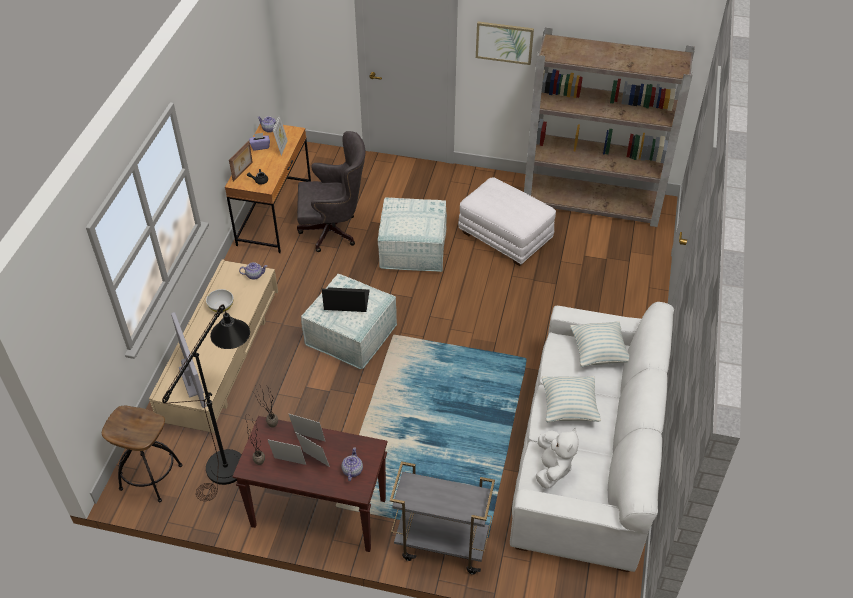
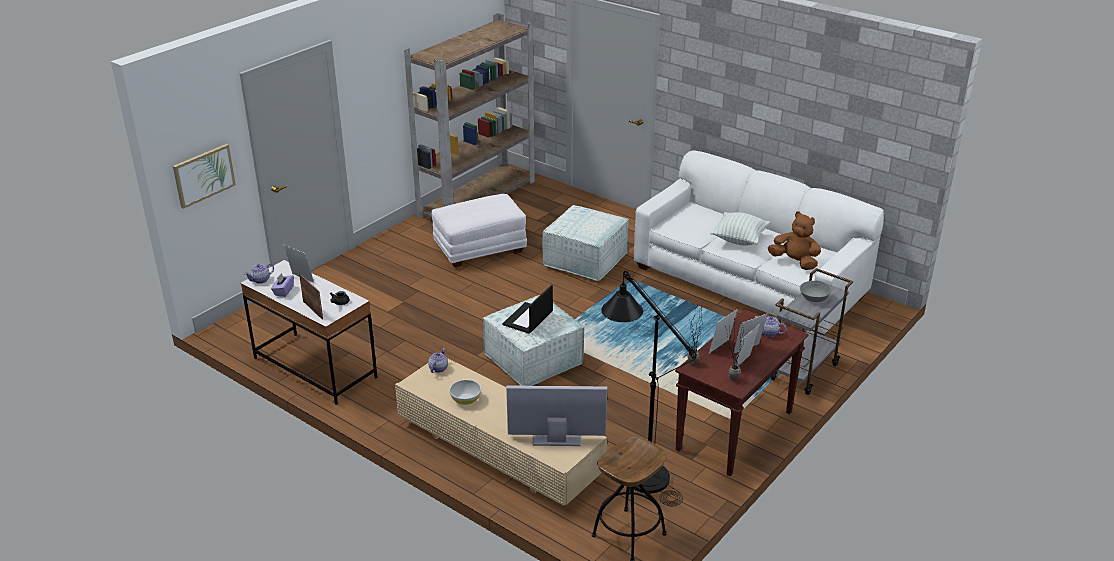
camera: 65 degrees left, 15 degrees down
brown desk [225,124,311,253] -> white desk [241,260,378,405]
grey office chair [297,131,365,252] -> none
white ottoman [378,197,447,272] -> white ottoman moved to [542,205,629,281]
picture [476,21,534,65] -> picture moved to [173,144,236,209]
white plush toy [536,428,579,488] -> brown plush toy [768,211,821,270]
pillow [570,321,629,367] -> none
none -> grey bowl [800,281,831,302]

